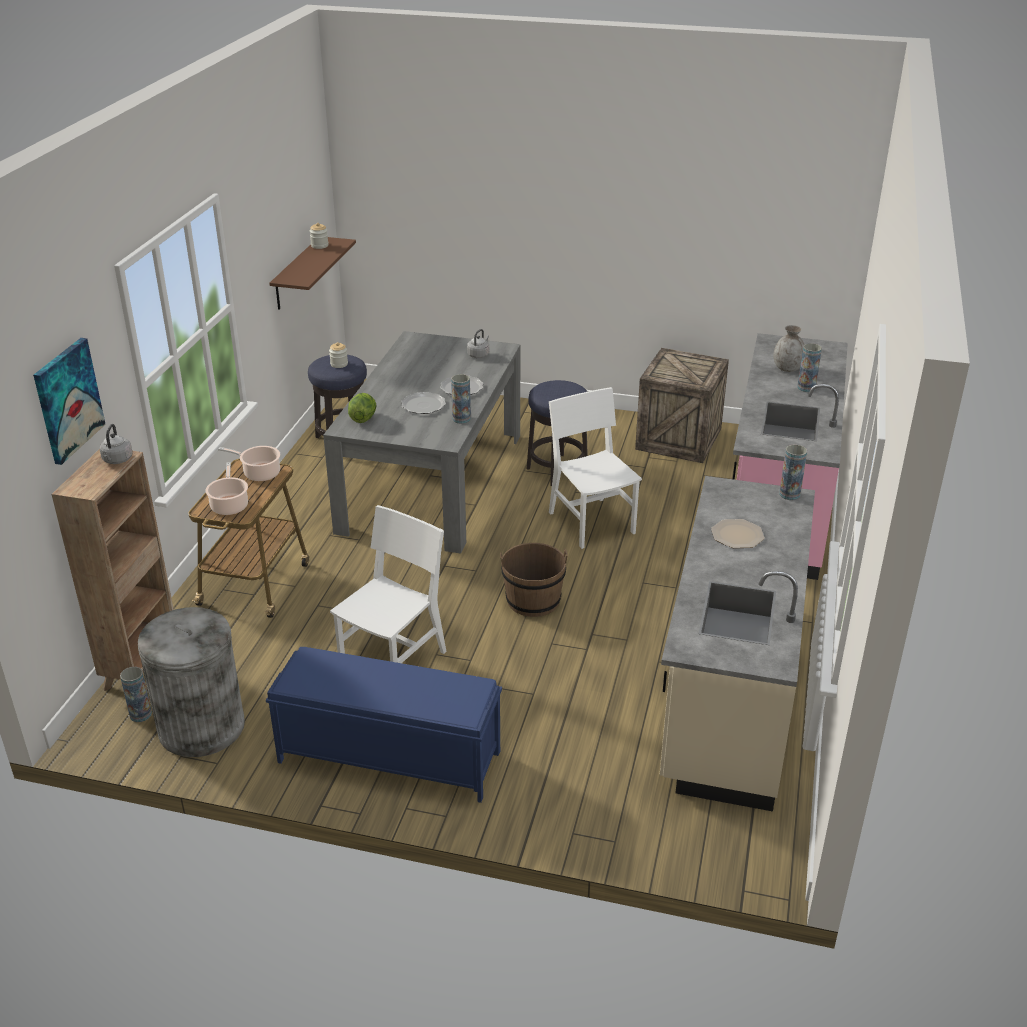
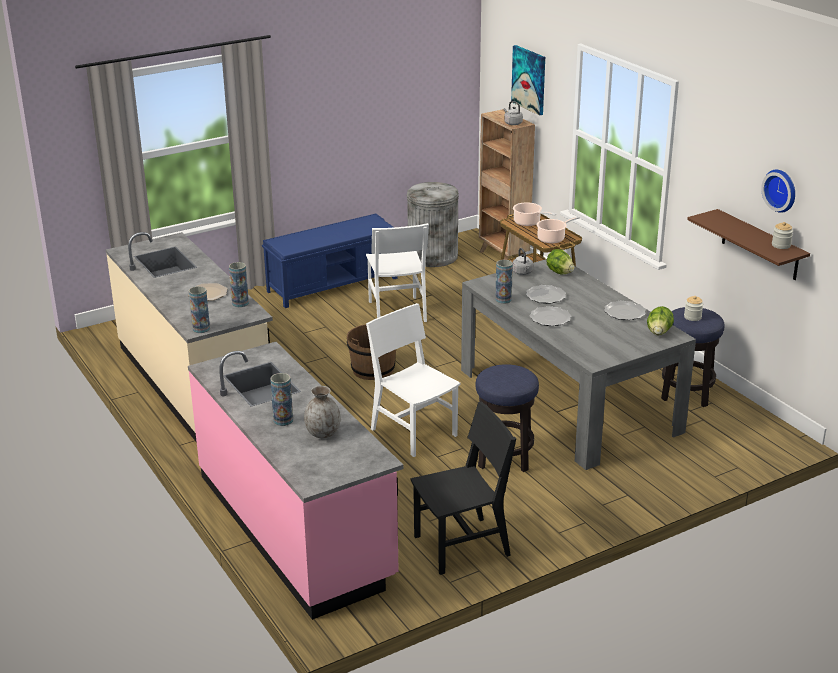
camera: 135 degrees right, 5 degrees down
vase [120,667,152,722] -> vase moved to [229,262,249,307]
grey kettle [467,329,489,358] -> grey kettle moved to [513,248,533,275]
white chair [549,387,642,549] -> white chair turned 150 degrees counterclockwise [366,303,461,457]
crate [635,348,729,463] -> black chair [411,402,516,575]
none -> plate [604,301,646,320]
none -> lettuce [647,306,674,335]
none -> wall clock [761,170,795,213]

